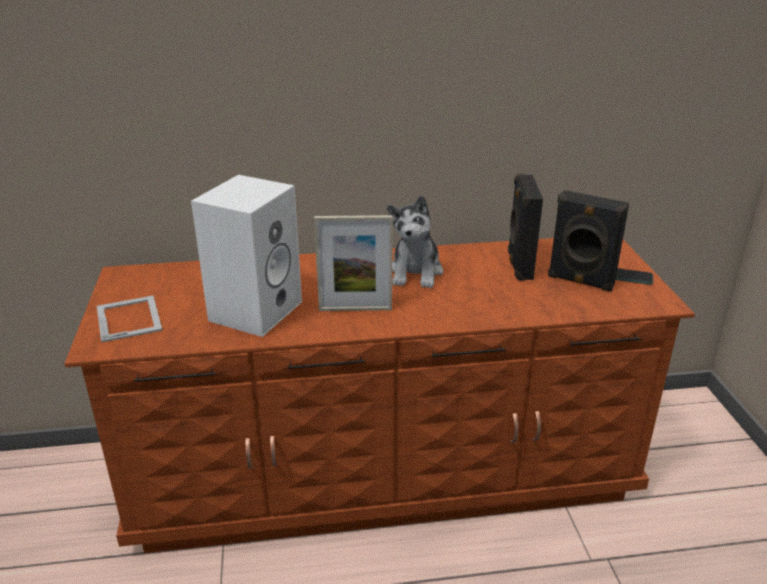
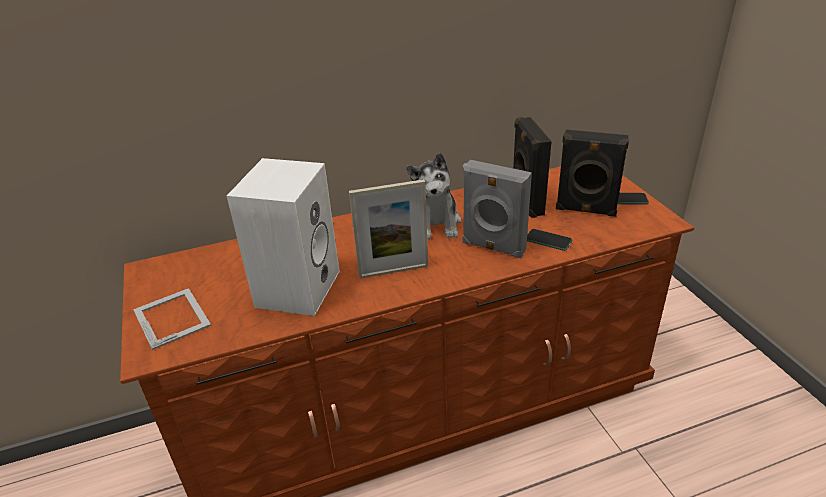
camera: 10 degrees left, 5 degrees up
none -> grey speaker [463,160,532,258]
none -> phone [527,229,572,251]

